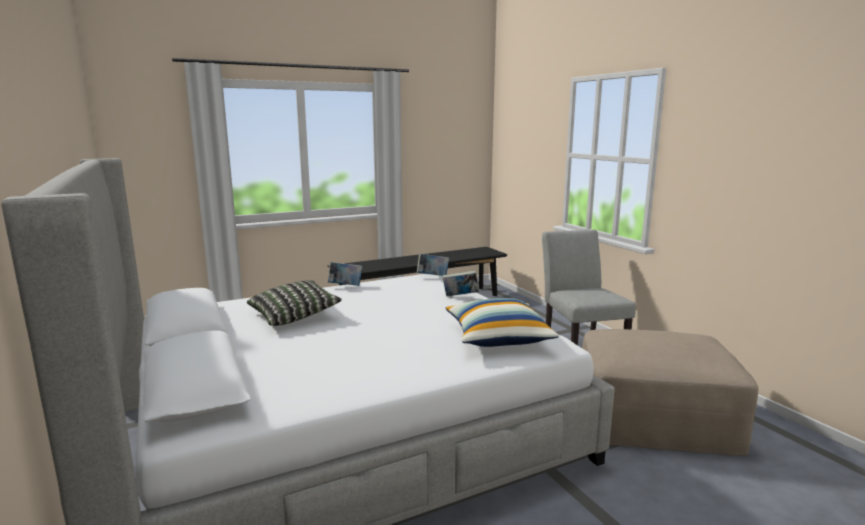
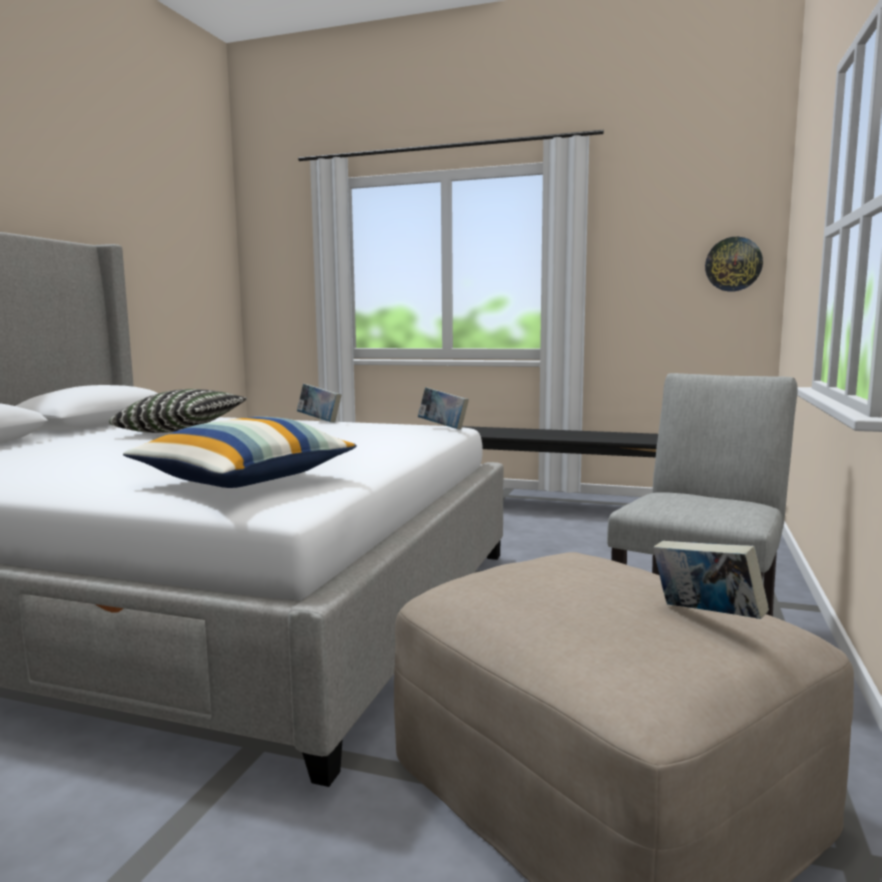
camera: 45 degrees right, 5 degrees down
book [443,270,479,296] -> book moved to [653,541,769,619]
none -> wall clock [705,237,763,292]

